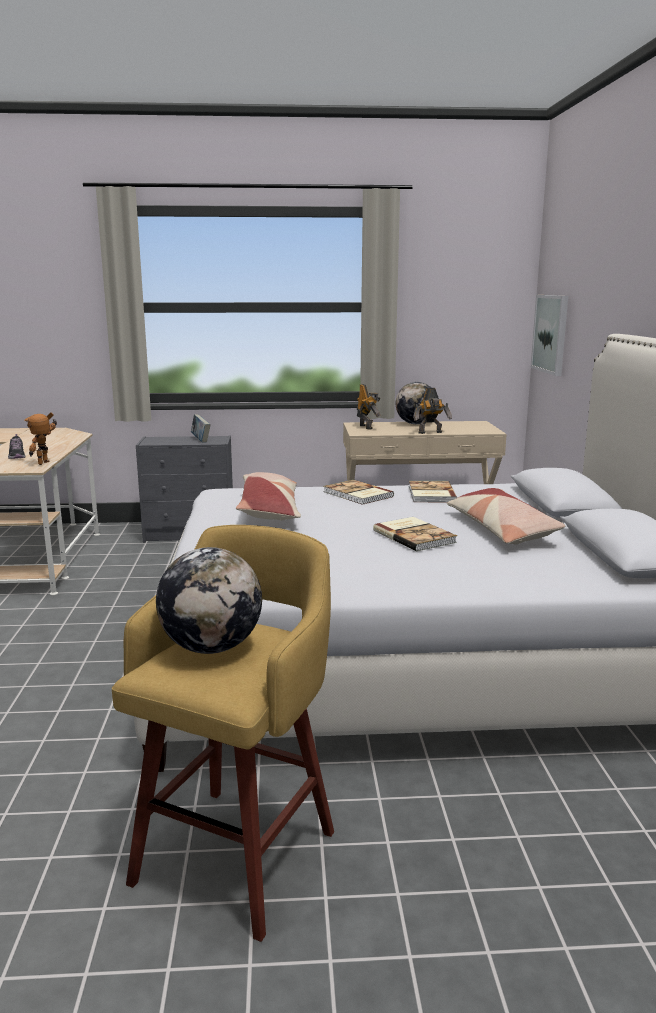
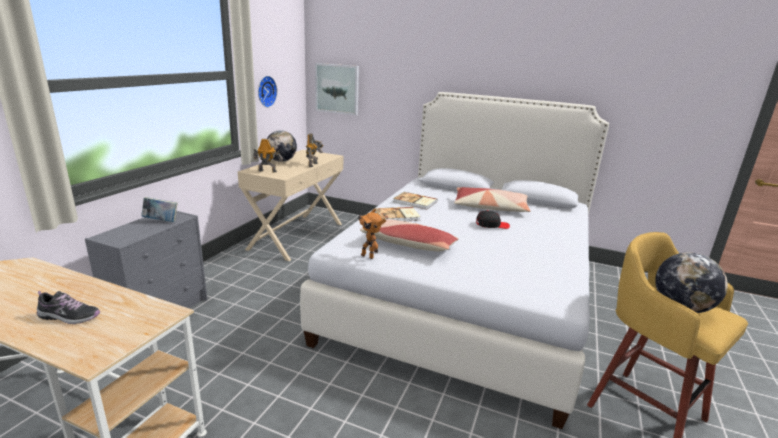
camera: 65 degrees left, 5 degrees up
toy robot [24,412,57,465] -> toy robot moved to [358,208,386,259]
book [373,517,457,551] -> black cap [476,210,510,229]
none -> wall clock [258,76,277,107]

